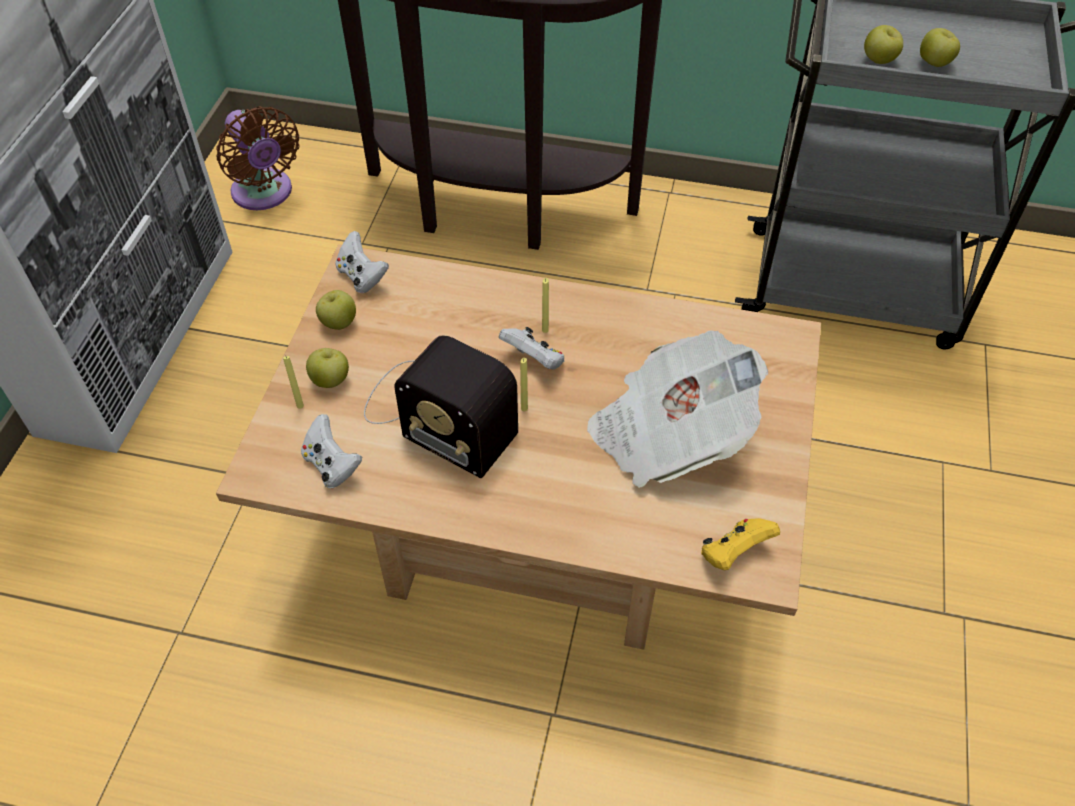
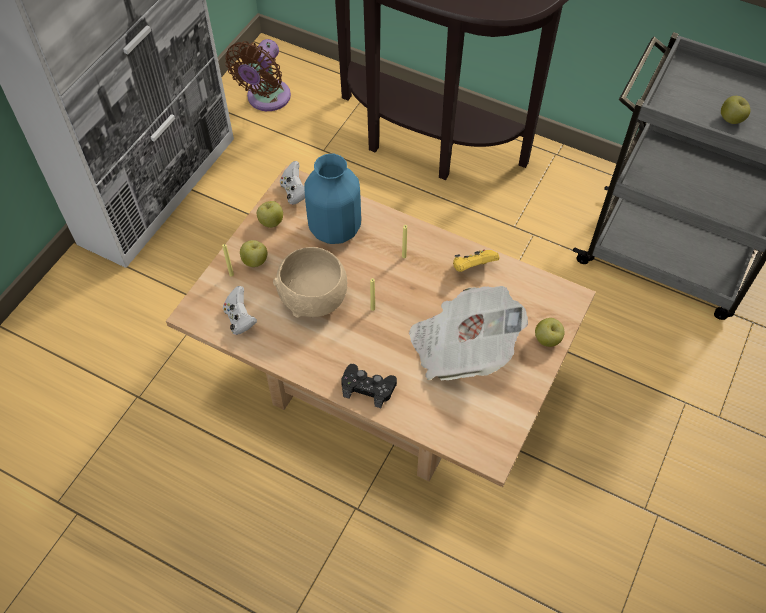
camera: 15 degrees right, 5 degrees up
brown fan [216,106,300,210] -> brown fan turned 45 degrees clockwise [225,39,291,111]
radio [364,335,518,478] -> beige bowl [273,247,347,318]
white game controller [499,327,564,370] -> none
yellow game controller [701,518,780,570] -> yellow game controller moved to [453,249,499,272]
apple [864,25,903,64] -> apple moved to [535,318,565,347]
none -> blue vase [304,154,361,244]
none -> black game controller [341,364,397,408]

